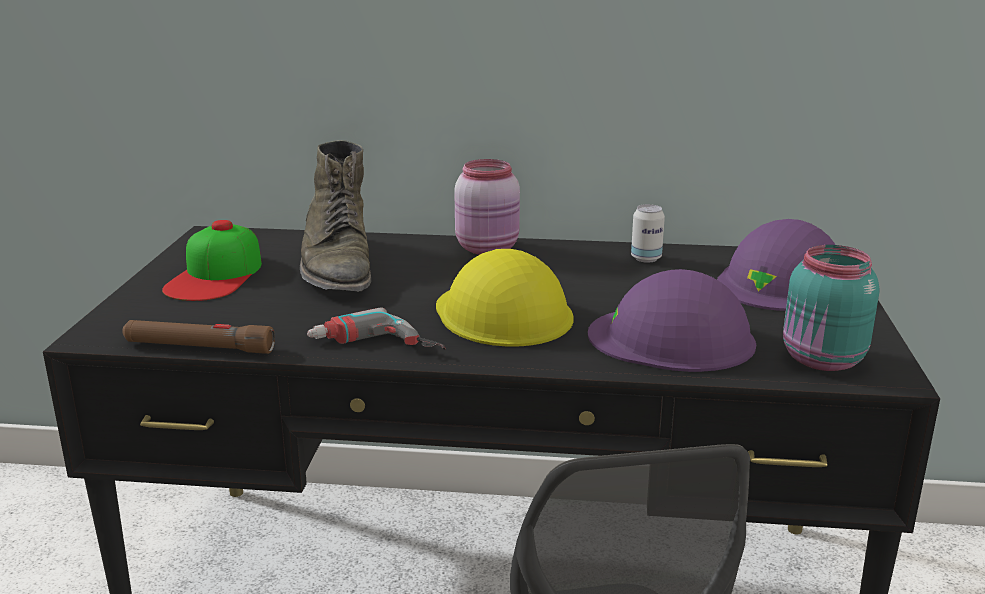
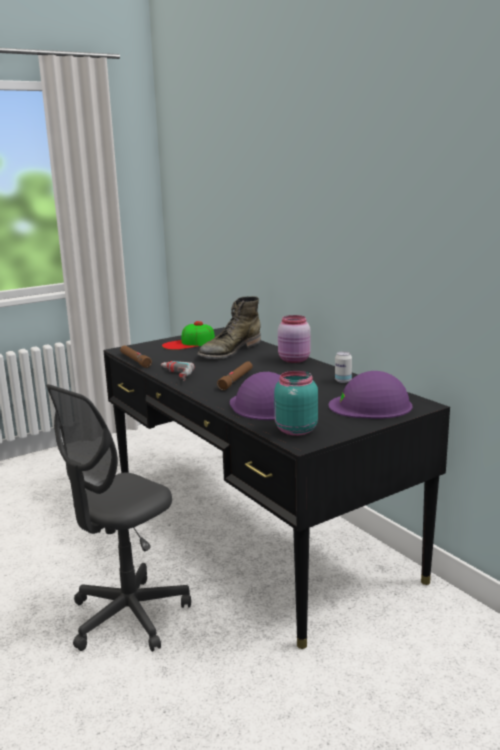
camera: 50 degrees right, 5 degrees down
yellow hard hat [436,249,574,347] -> brown flashlight [217,361,253,390]

